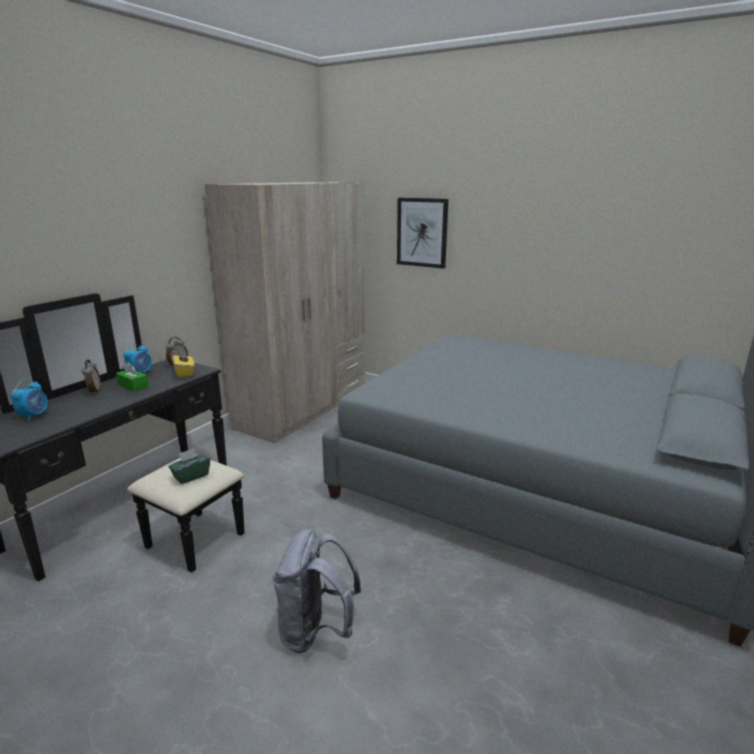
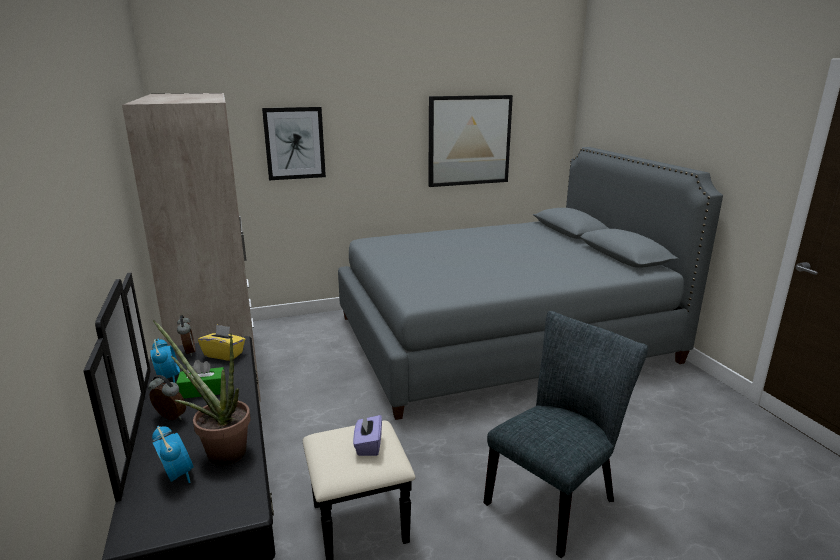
camera: 50 degrees left, 0 degrees up
green tissue box [169,449,210,484] -> purple tissue box [353,413,382,456]
grey backpack [273,528,361,653] -> grey chair [484,311,648,558]
none -> potted plant [153,320,251,465]
none -> picture [428,95,513,187]

